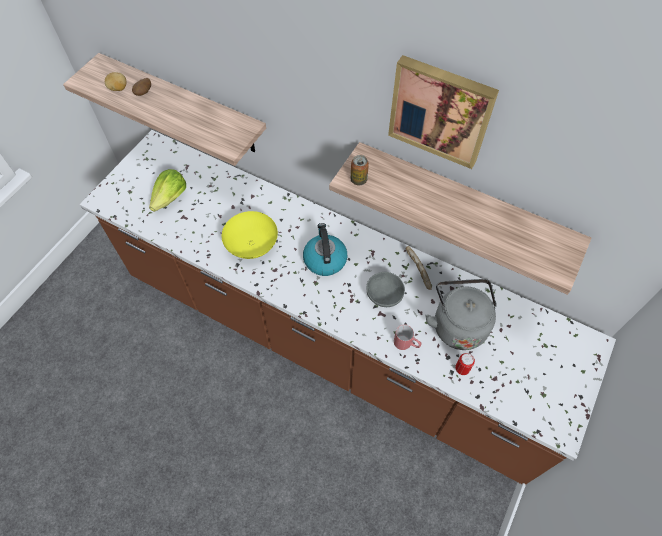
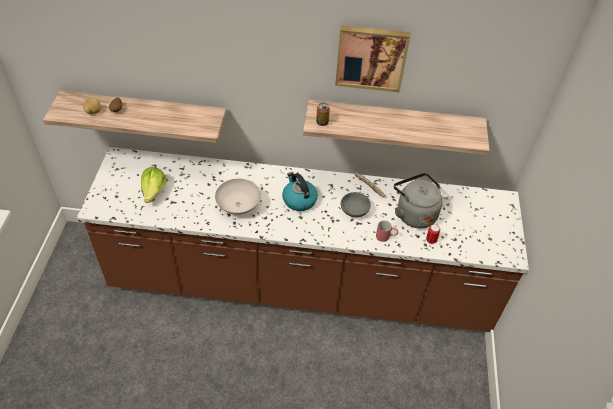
camera: 25 degrees left, 10 degrees down
yellow bowl [222,211,278,259] -> white bowl [215,179,261,215]

